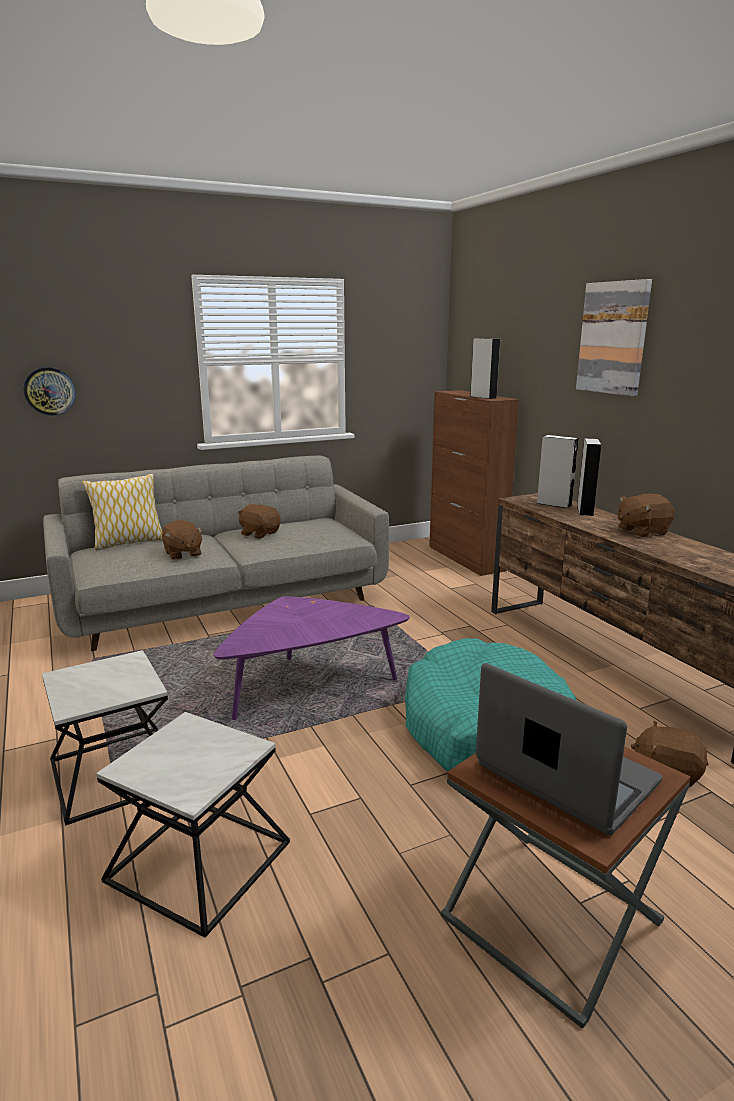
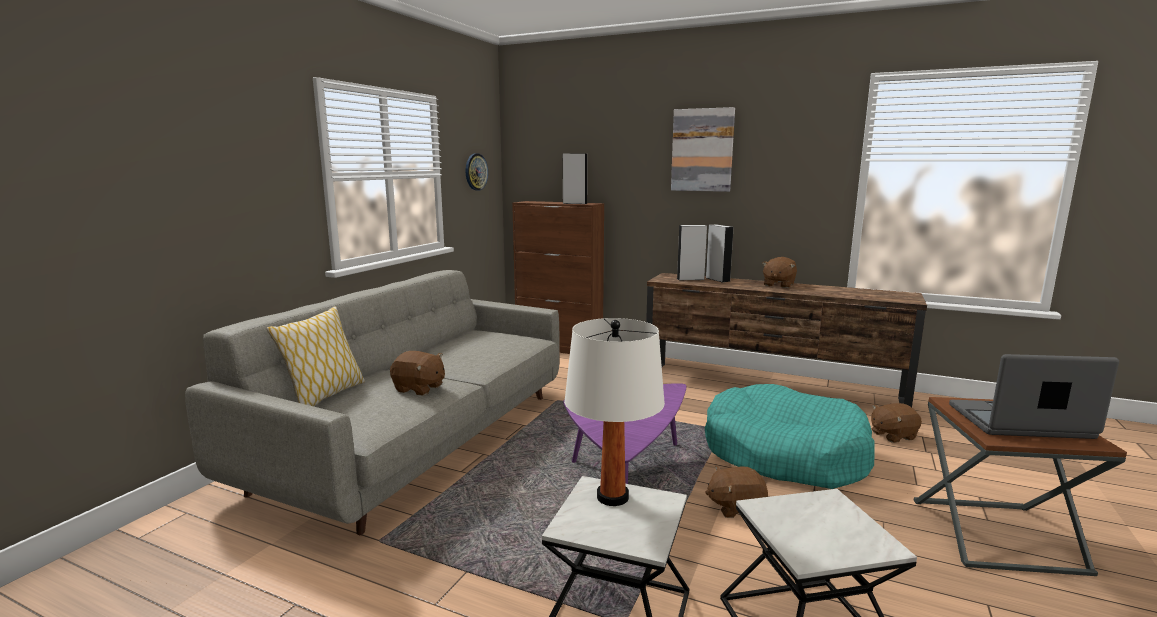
camera: 40 degrees left, 5 degrees down
wall clock [23,367,76,416] -> wall clock moved to [466,153,488,191]
brown plush toy [238,504,280,539] -> brown plush toy moved to [705,466,768,518]
none -> white table lamp [564,318,665,506]

